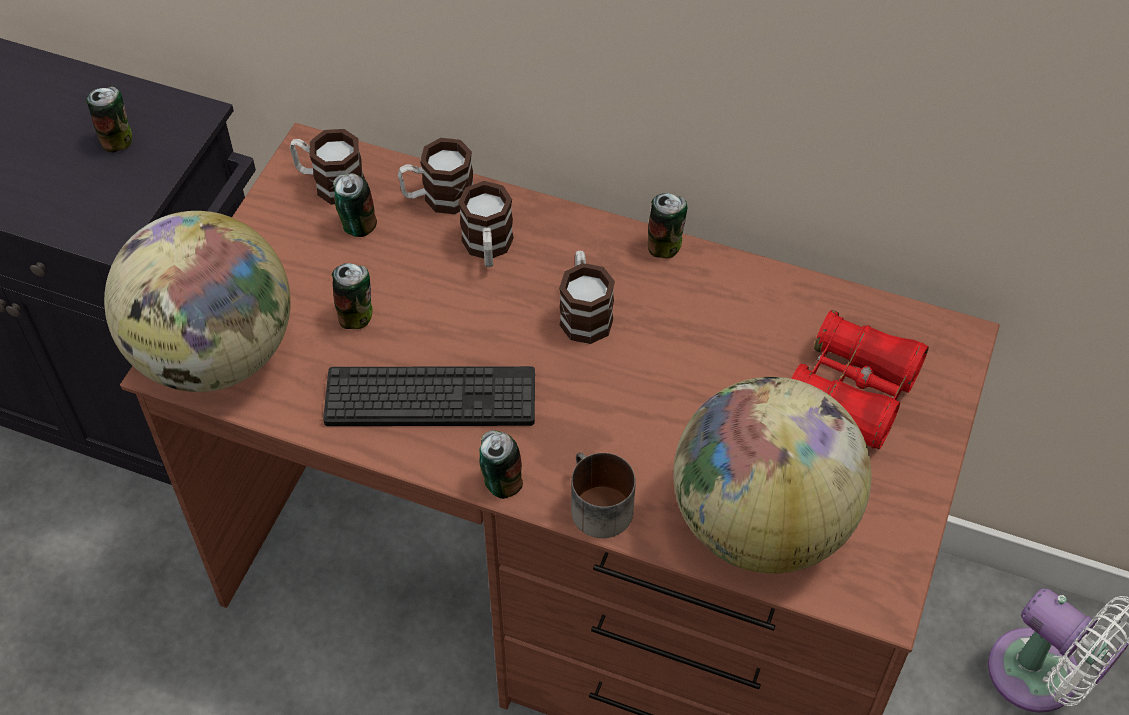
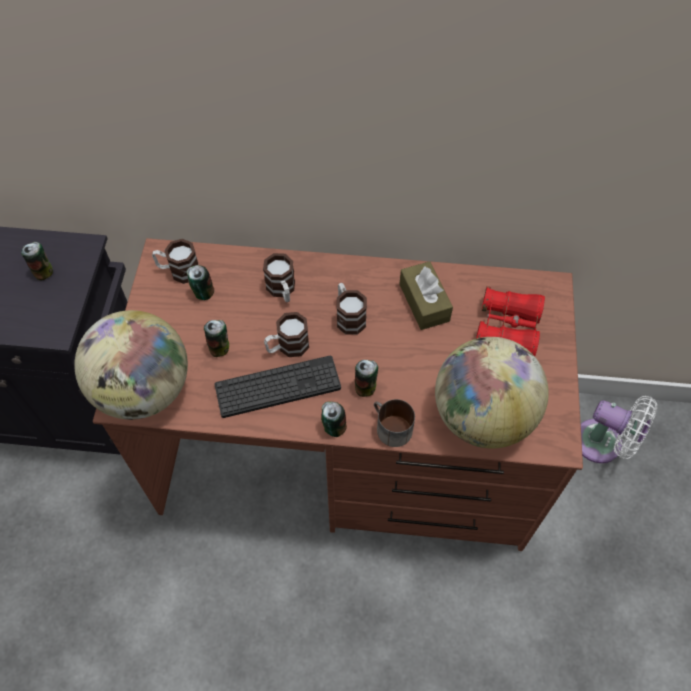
camera: 15 degrees left, 5 degrees up
mug [398,138,473,214] -> mug moved to [264,312,309,357]
can [648,193,687,258] -> can moved to [355,360,378,397]
none -> brown tissue box [399,261,453,330]

